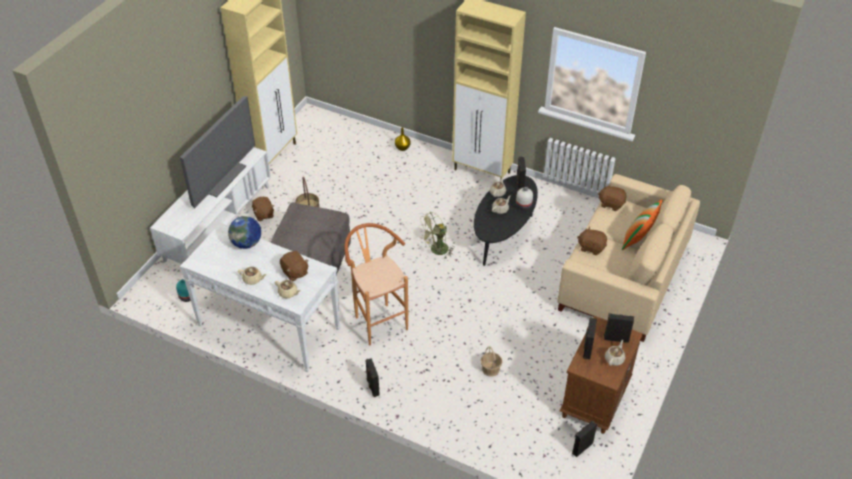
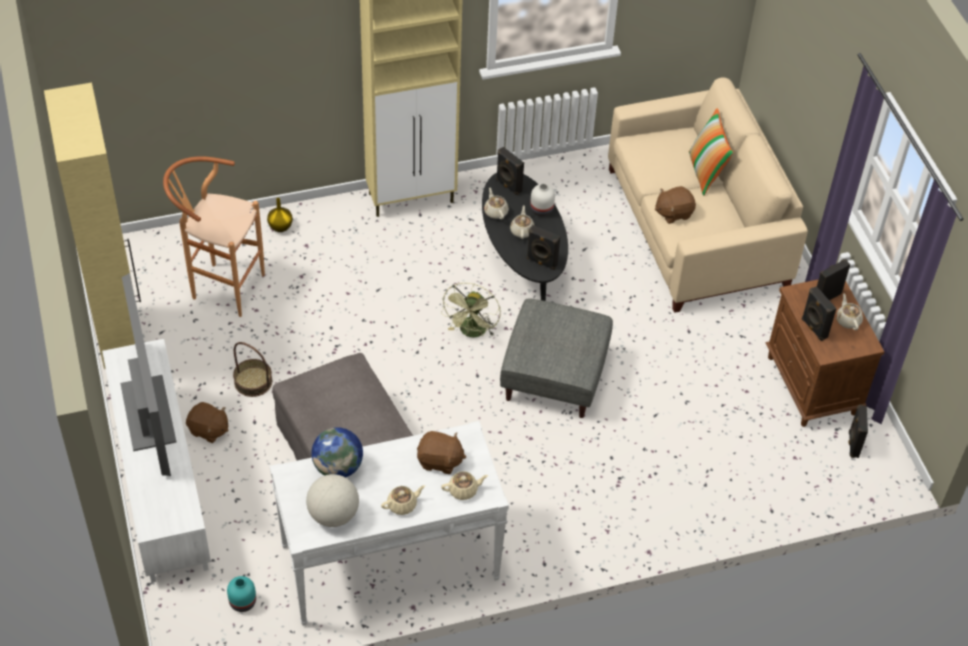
camera: 45 degrees left, 5 degrees up
brown stool [344,223,408,346] -> brown stool moved to [163,156,265,317]
black speaker [365,358,380,397] -> black speaker moved to [527,225,560,270]
basket [480,346,502,377] -> none
brown plush toy [598,184,627,211] -> none
none -> globe [306,474,359,527]
none -> grey ottoman [500,298,613,418]

